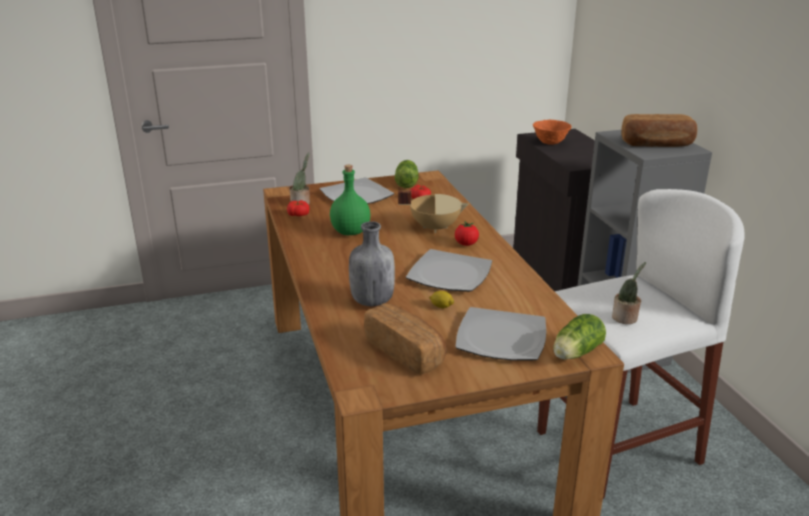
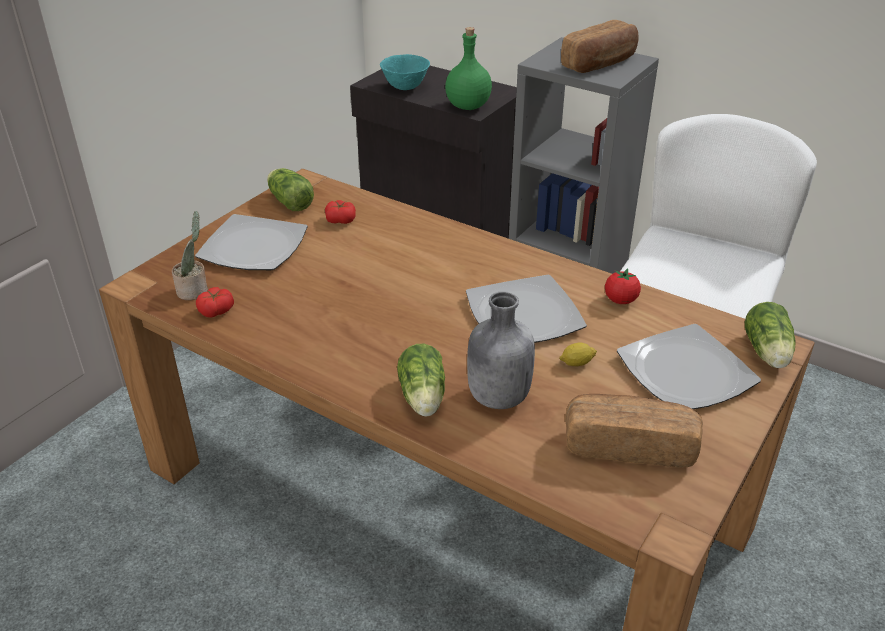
camera: 40 degrees left, 10 degrees up
green bottle [330,165,371,235] -> green bottle moved to [445,27,492,110]
beige cooking pot [398,190,469,233] -> none
tomato [455,222,479,246] -> tomato moved to [605,268,641,304]
orange bowl [533,120,572,145] -> turquoise bowl [380,54,430,90]
potted plant [612,262,646,324] -> none
none -> lettuce [397,344,445,416]

